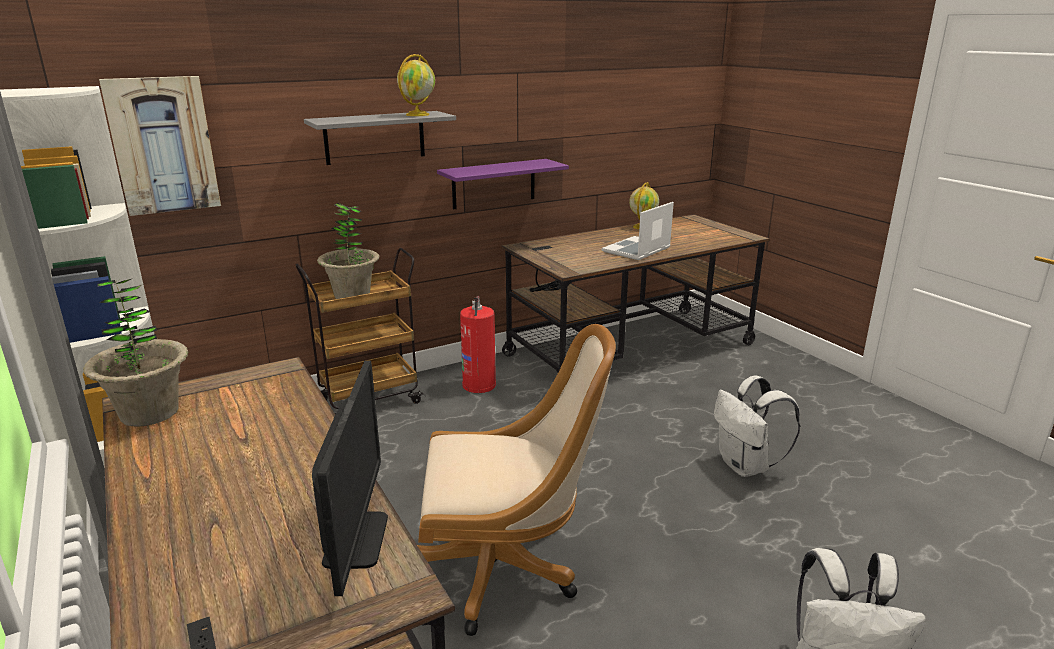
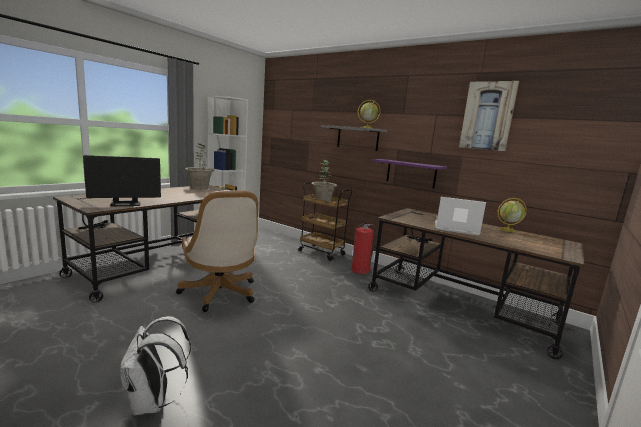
camera: 65 degrees right, 10 degrees down
picture [99,76,221,216] -> picture moved to [459,81,519,151]
white backpack [714,375,801,477] -> none

